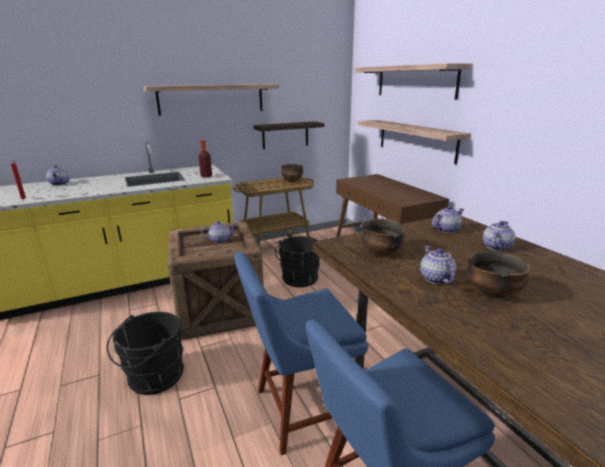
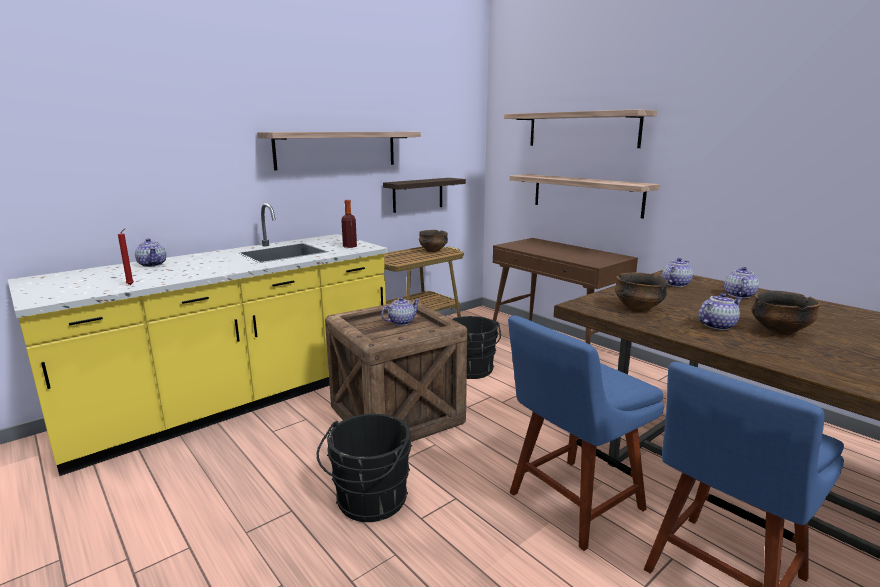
camera: 15 degrees left, 5 degrees down
teapot [420,246,456,284] -> teapot turned 90 degrees clockwise [698,293,743,330]

